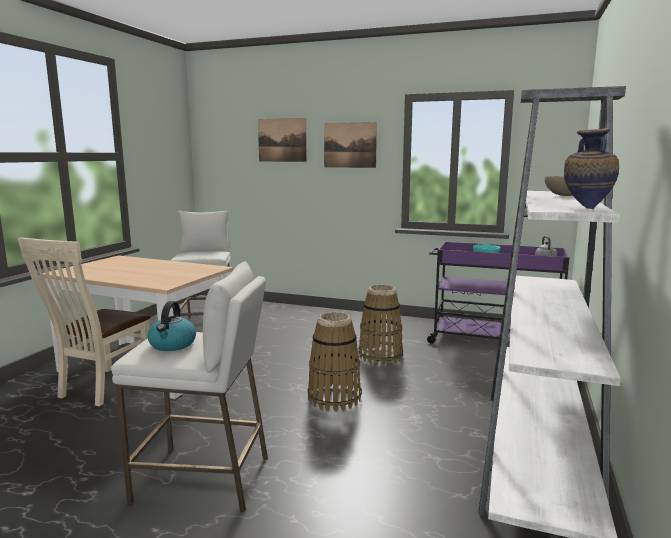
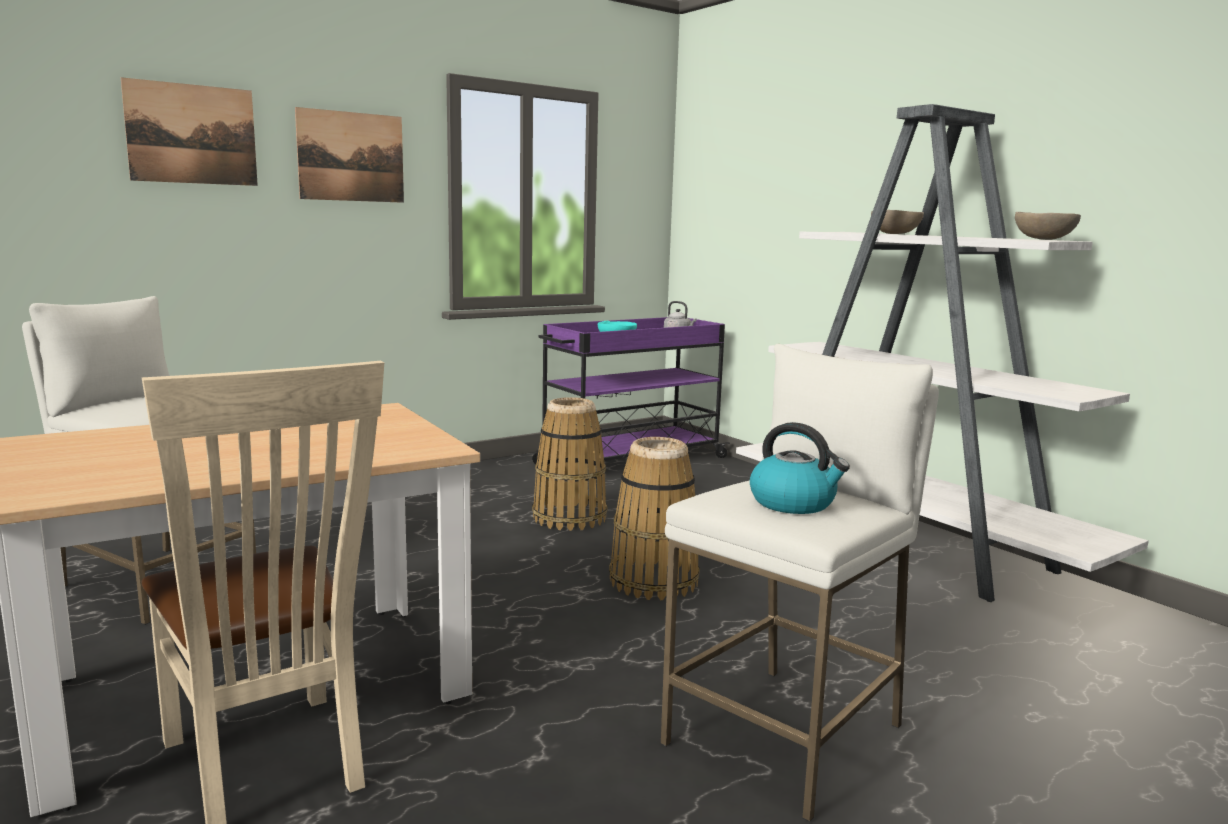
camera: 55 degrees left, 0 degrees up
vase [564,128,619,209] -> beige bowl [1015,212,1081,240]

